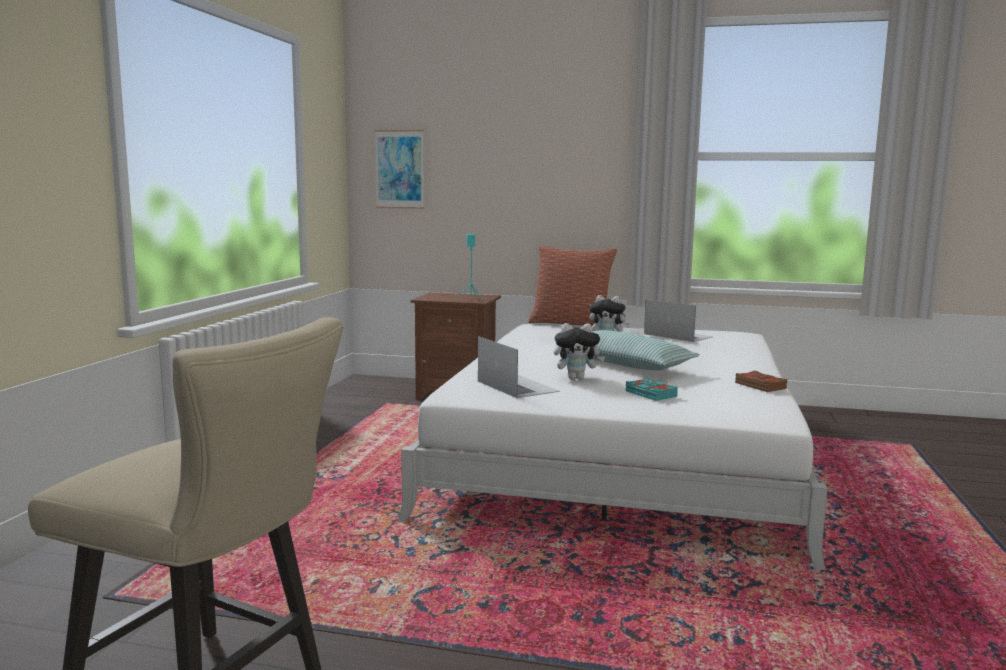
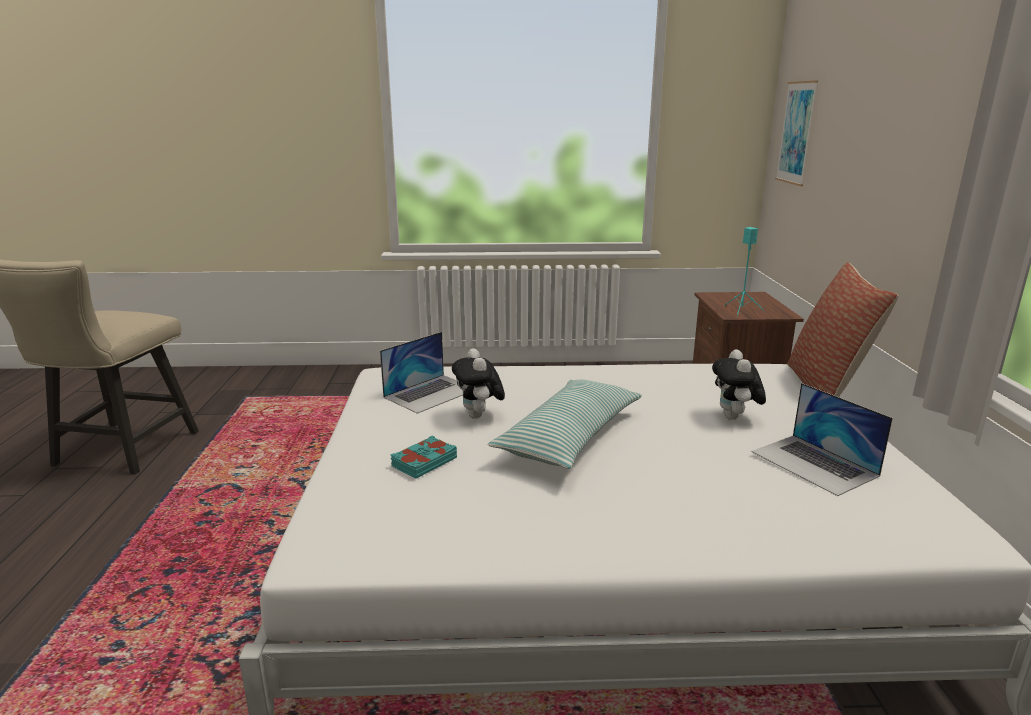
camera: 75 degrees right, 10 degrees up
laptop [644,299,713,342] -> laptop turned 120 degrees clockwise [752,383,893,496]
brown book [735,371,788,392] -> none

